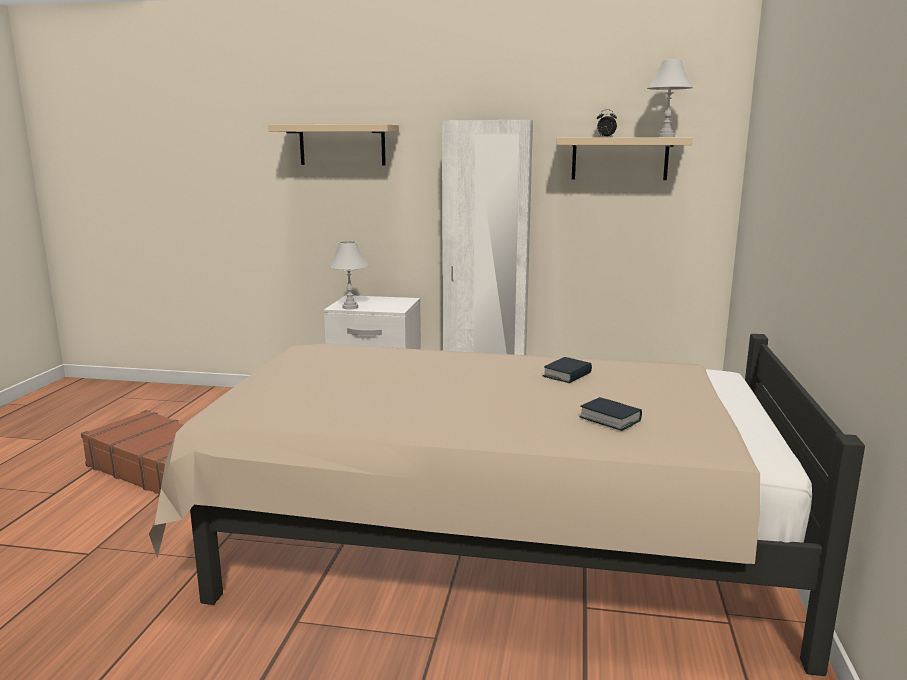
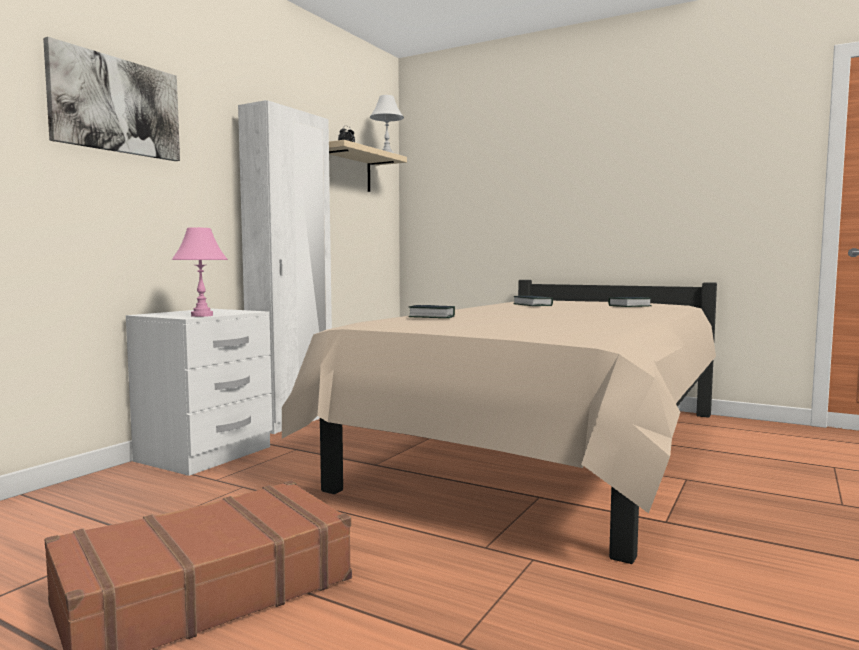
camera: 70 degrees left, 10 degrees down
beige shelf [268,124,399,165] -> picture [43,37,180,161]
white table lamp [328,241,369,309] -> pink table lamp [172,227,228,317]
none -> book [408,305,455,318]

